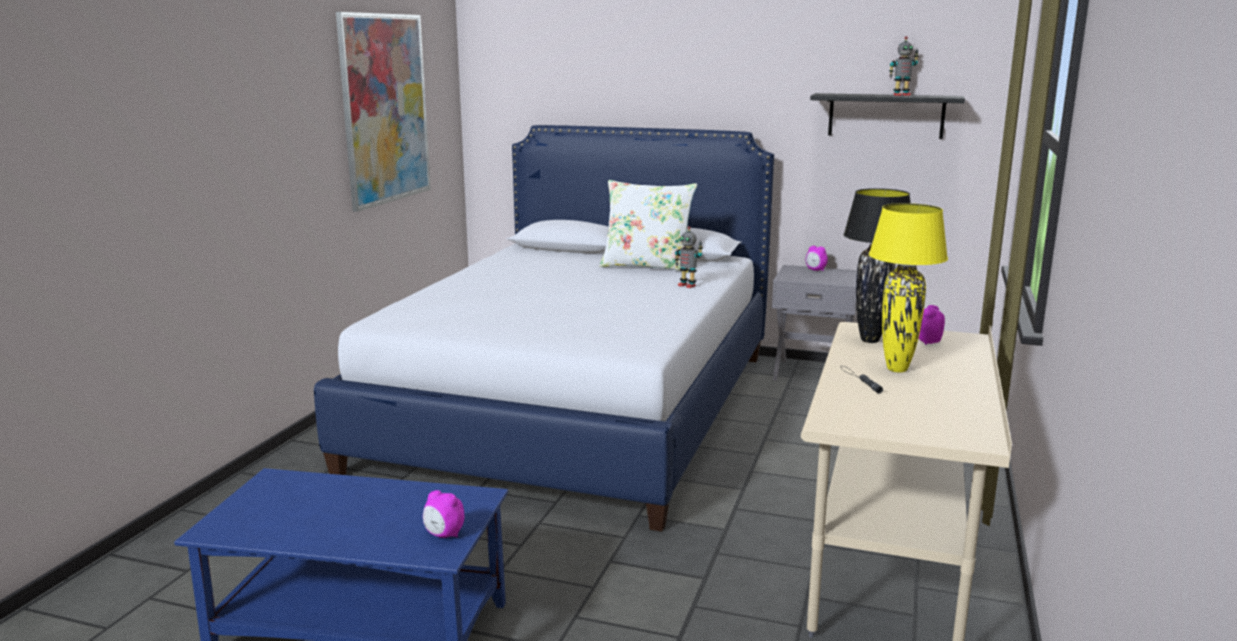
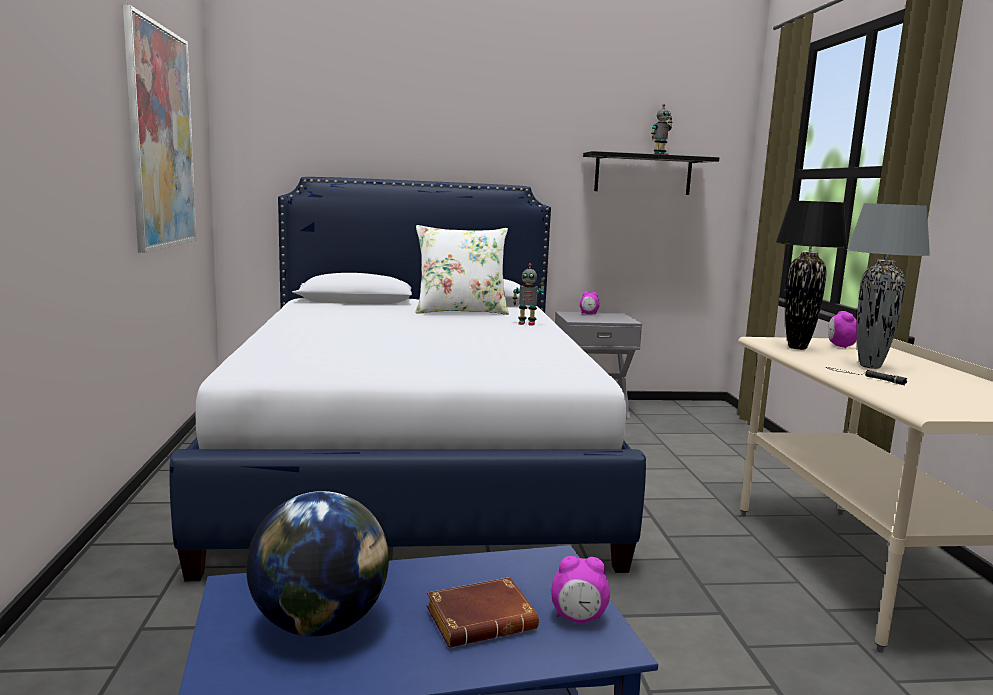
camera: 25 degrees left, 5 degrees down
yellow table lamp [869,203,948,373] -> grey table lamp [847,203,930,369]
none -> globe [246,491,389,636]
none -> brown book [427,577,539,648]

